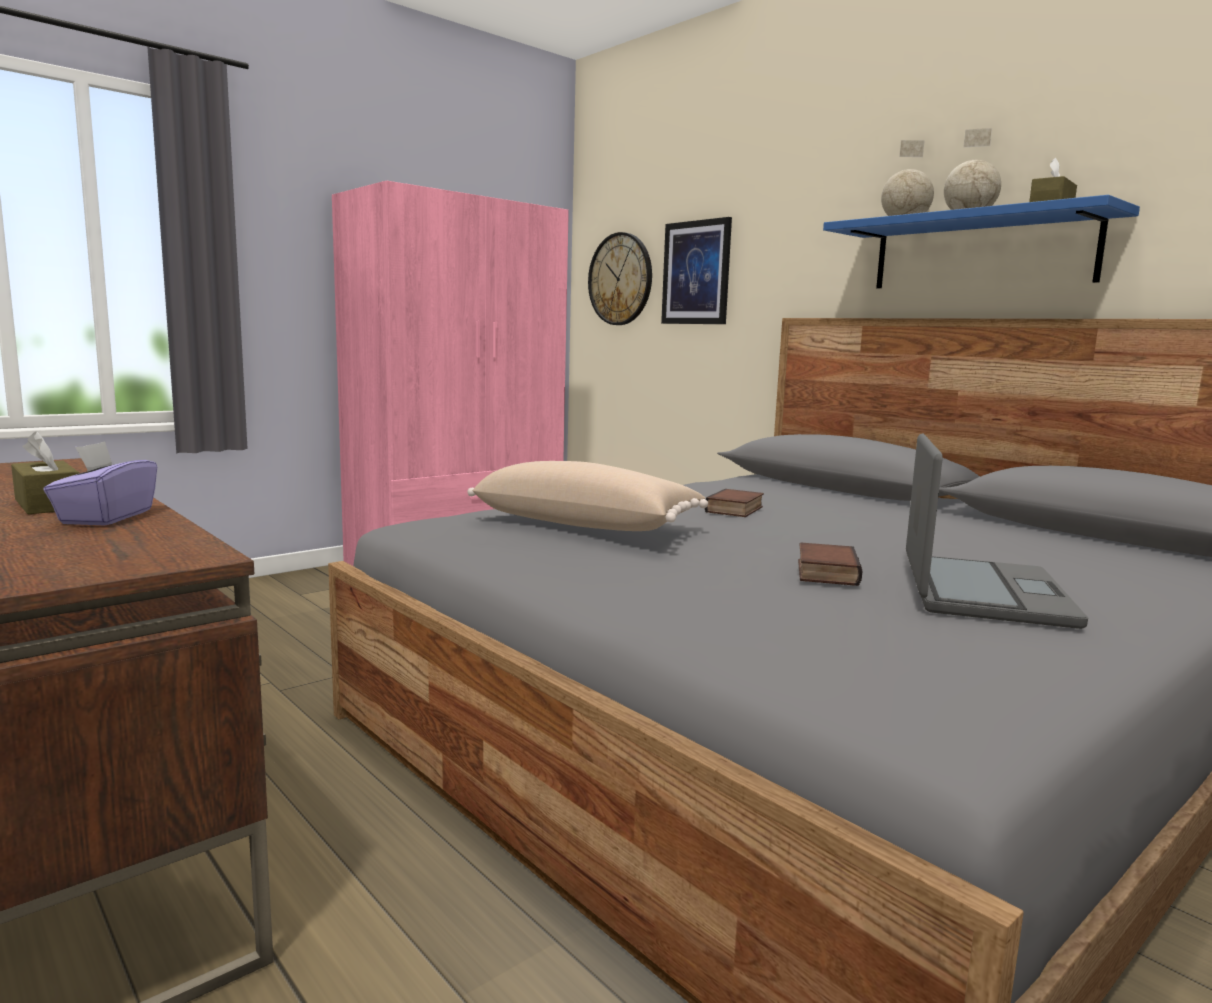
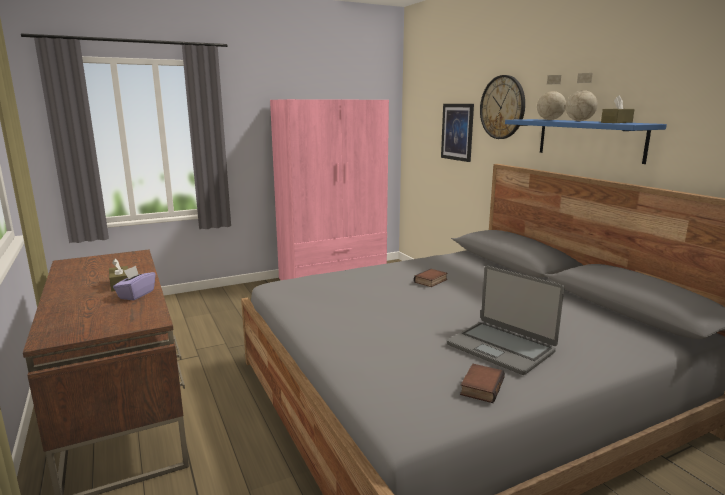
camera: 15 degrees right, 5 degrees up
beige pillow [467,461,708,531] -> none
wall clock [588,232,652,325] -> wall clock moved to [480,75,525,139]
book [798,542,862,586] -> book moved to [460,364,505,403]
laptop [906,434,1088,629] -> laptop turned 105 degrees clockwise [447,266,564,375]

